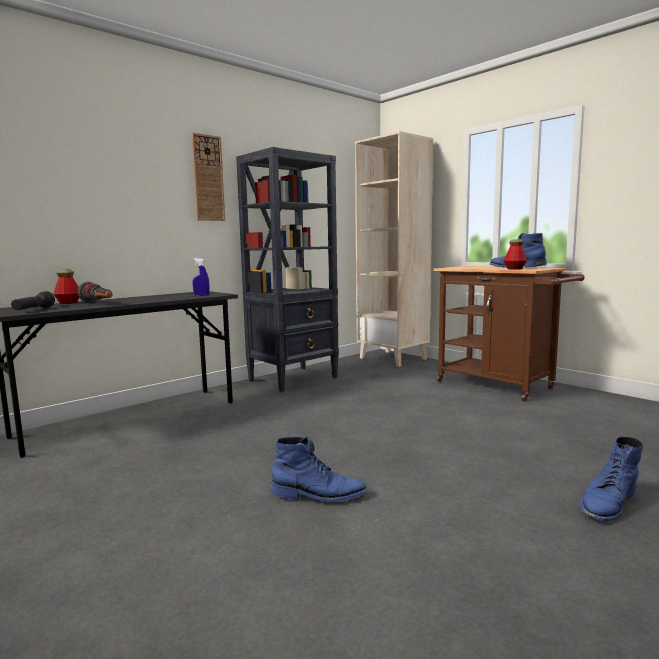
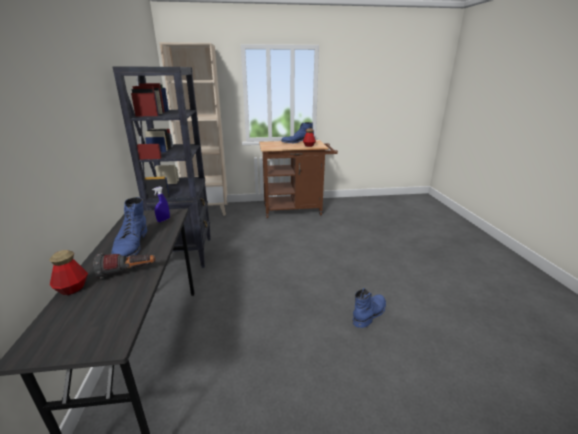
camera: 55 degrees left, 15 degrees up
black flashlight [11,291,55,310] -> none
wall clock [191,133,225,221] -> none
blue boot [580,436,644,521] -> blue boot moved to [111,197,147,257]

